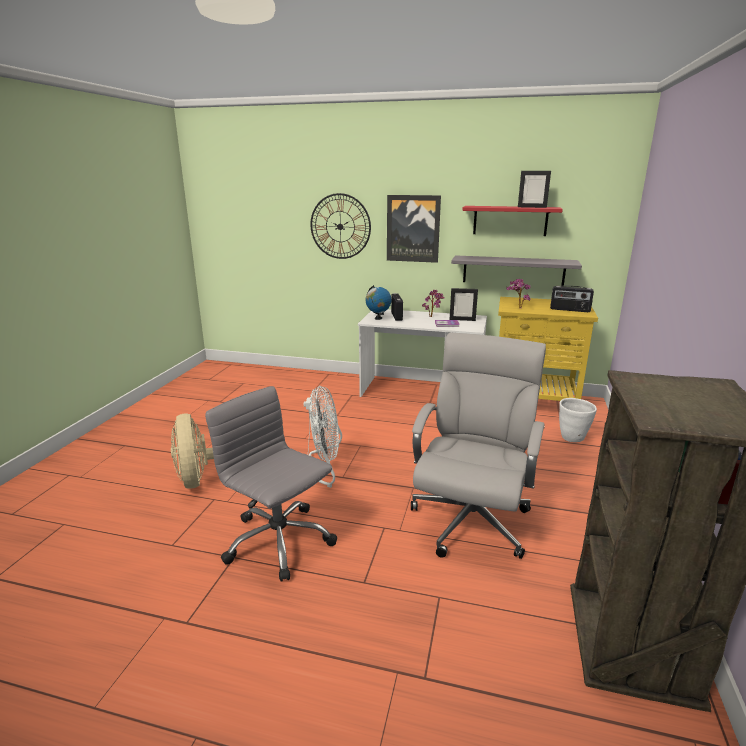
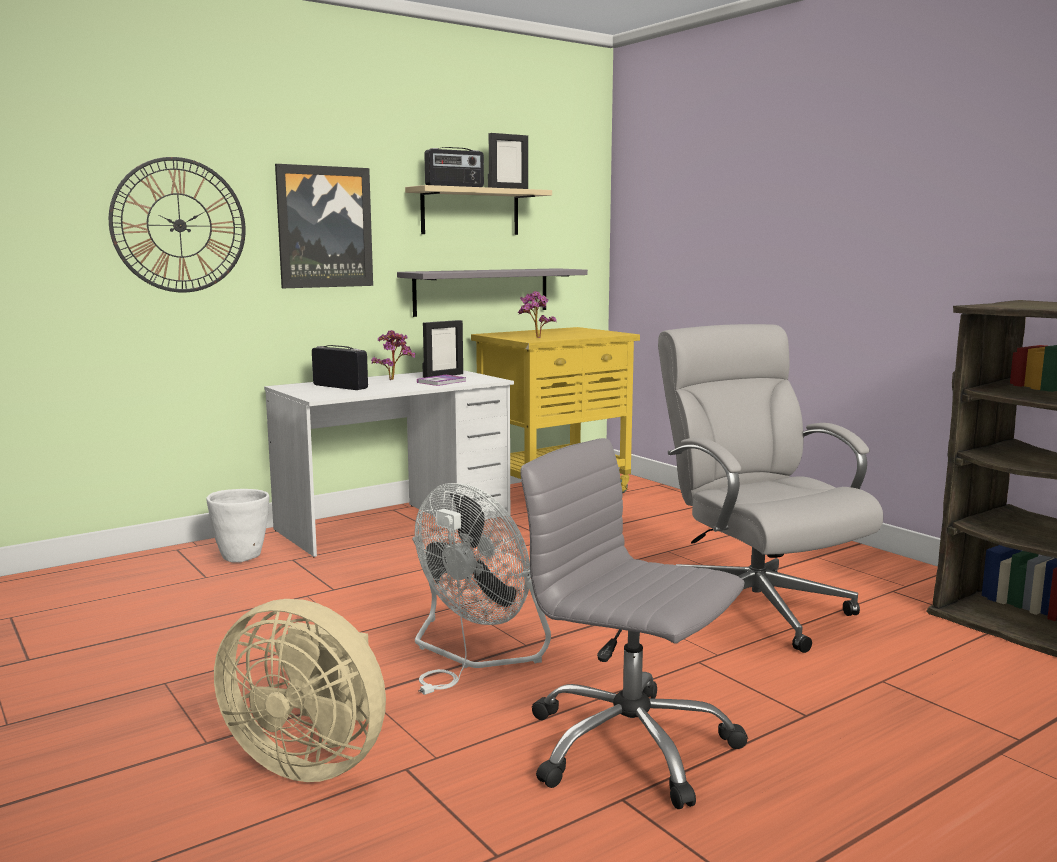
camera: 50 degrees left, 10 degrees down
grey office chair [205,386,337,582] -> grey office chair turned 45 degrees clockwise [520,438,748,809]
globe [366,285,391,320] -> none
red shelf [462,206,563,236] -> beige shelf [405,185,552,235]
radio [550,285,594,312] -> radio moved to [424,147,484,187]
white planter [559,398,597,442] -> white planter moved to [206,489,269,562]

